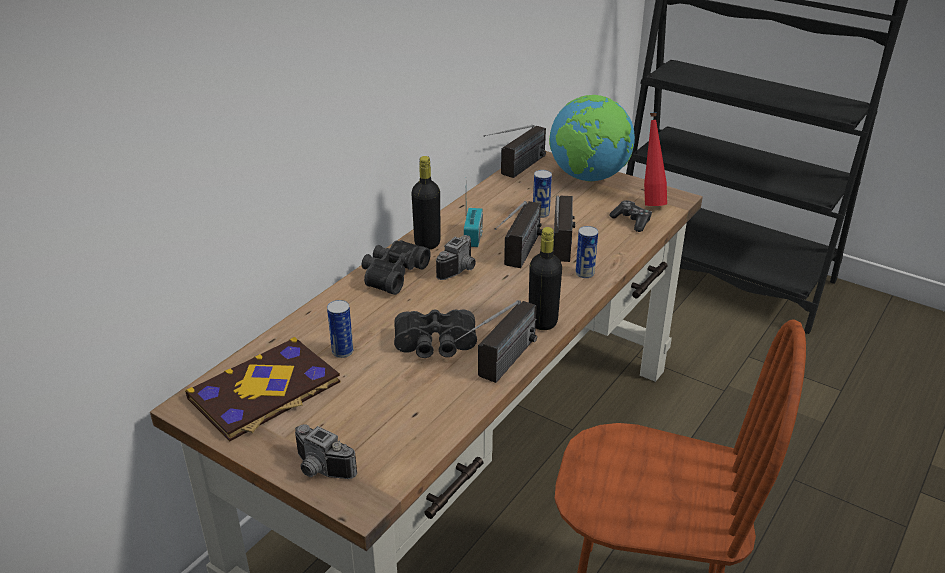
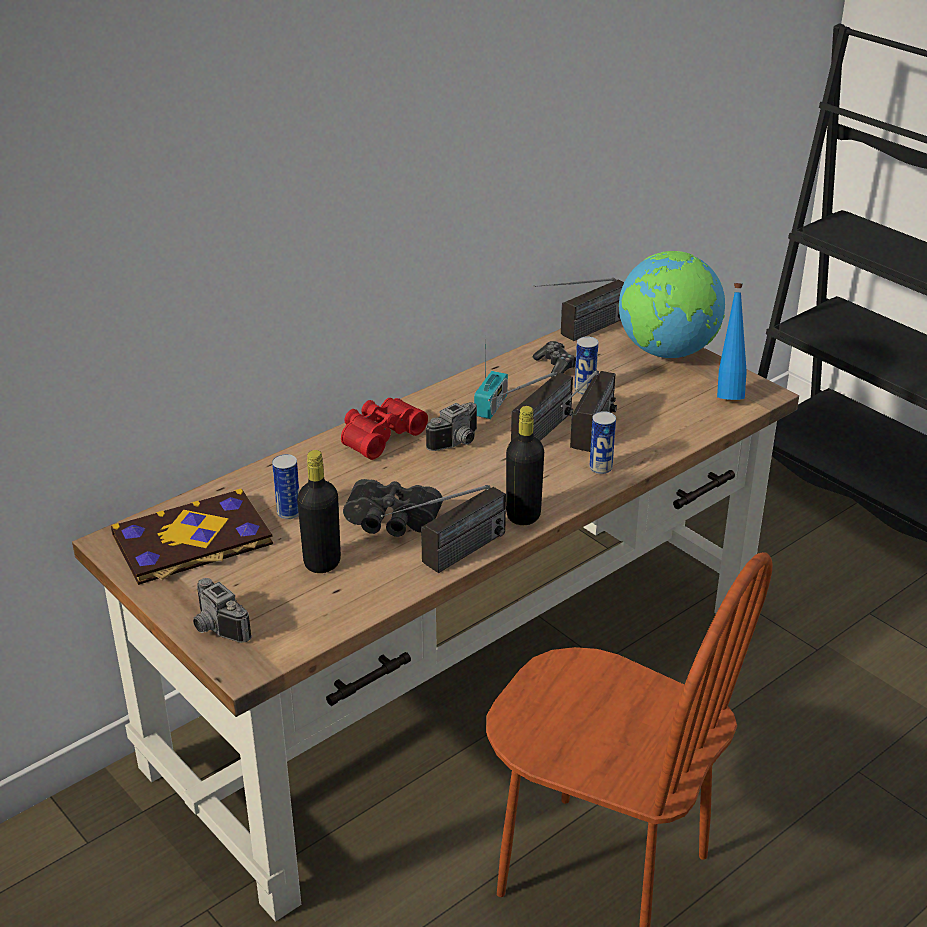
camera: 15 degrees right, 0 degrees up
black binoculars [362,240,431,295] -> red binoculars [341,398,428,460]
black bottle [411,156,441,249] -> black bottle moved to [297,450,341,573]
game controller [610,200,652,232] -> game controller moved to [533,341,576,377]
red bottle [644,112,667,206] -> blue bottle [717,283,747,400]

